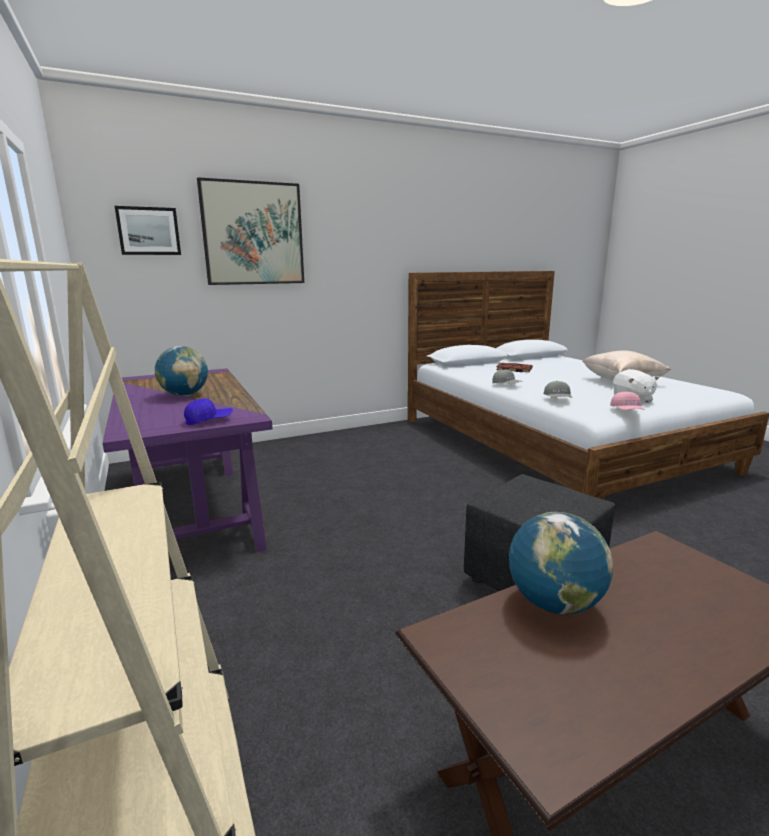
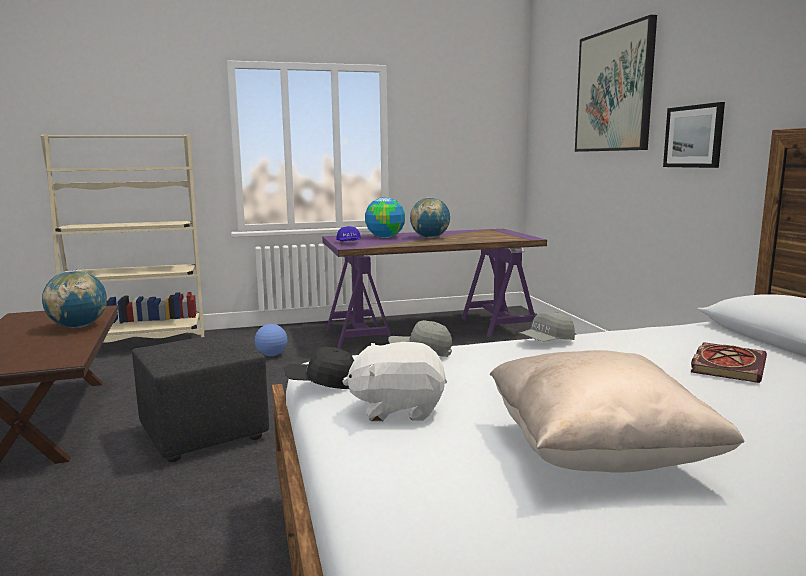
camera: 100 degrees right, 5 degrees down
picture [115,206,181,255] -> picture moved to [663,102,725,168]
pink cap [610,391,645,410] -> black cap [284,347,354,389]
none -> football [255,324,287,356]
none -> globe [365,197,405,238]

